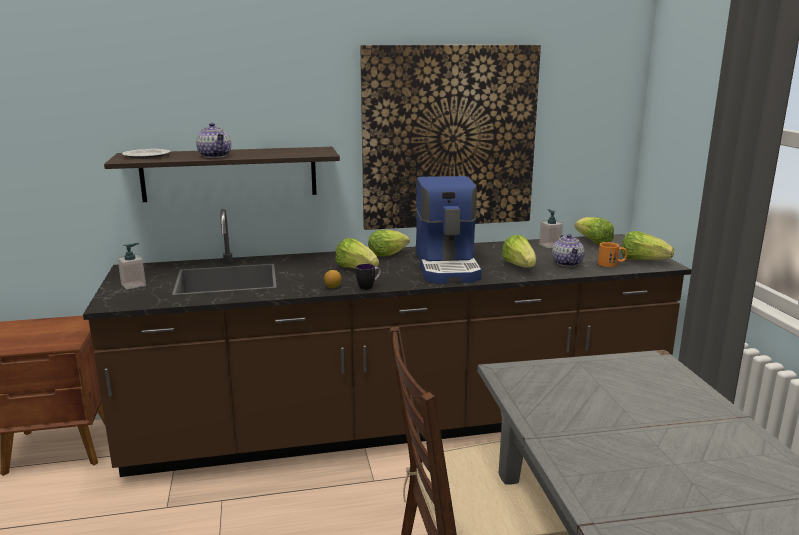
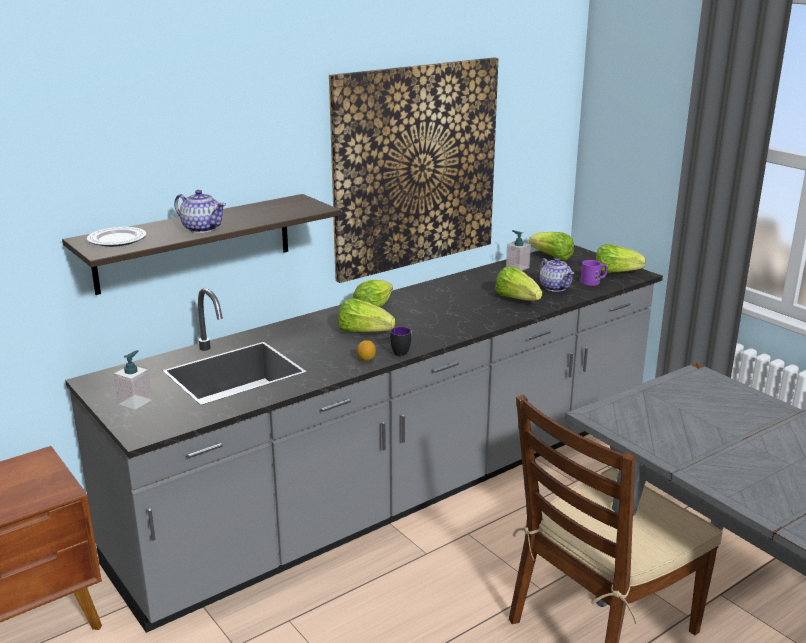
camera: 25 degrees left, 5 degrees up
brown counter [83,209,692,477] -> grey counter [65,245,663,633]
coffee machine [416,176,482,284] -> none
orange mug [598,242,627,267] -> purple mug [581,260,608,286]

